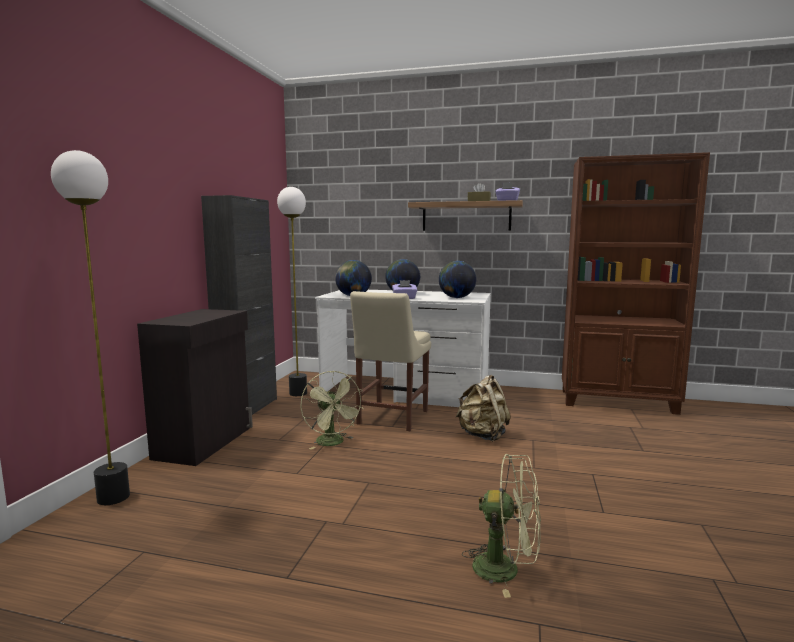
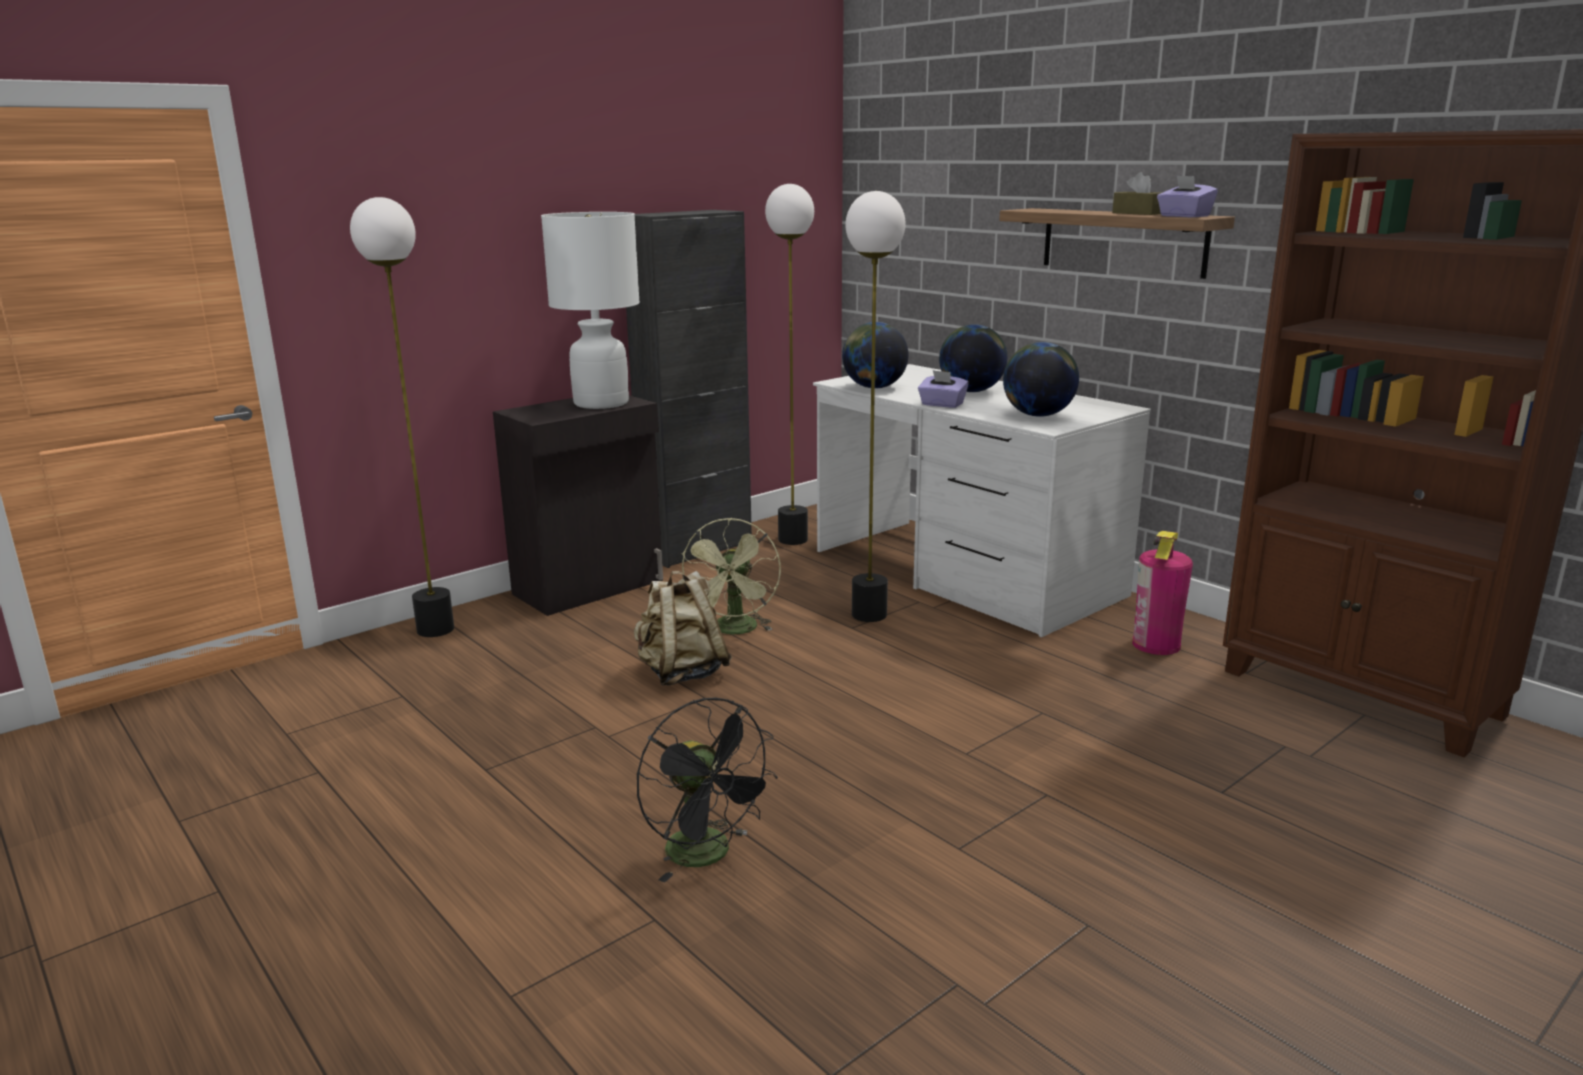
camera: 35 degrees right, 10 degrees up
beige chair [350,291,431,431] -> floor lamp [845,191,905,622]
beige backpack [456,375,511,442] -> beige backpack moved to [634,571,732,686]
green fan [462,454,541,598] -> black fan [637,697,778,883]
none -> white table lamp [541,212,640,409]
none -> fire extinguisher [1132,531,1193,655]

